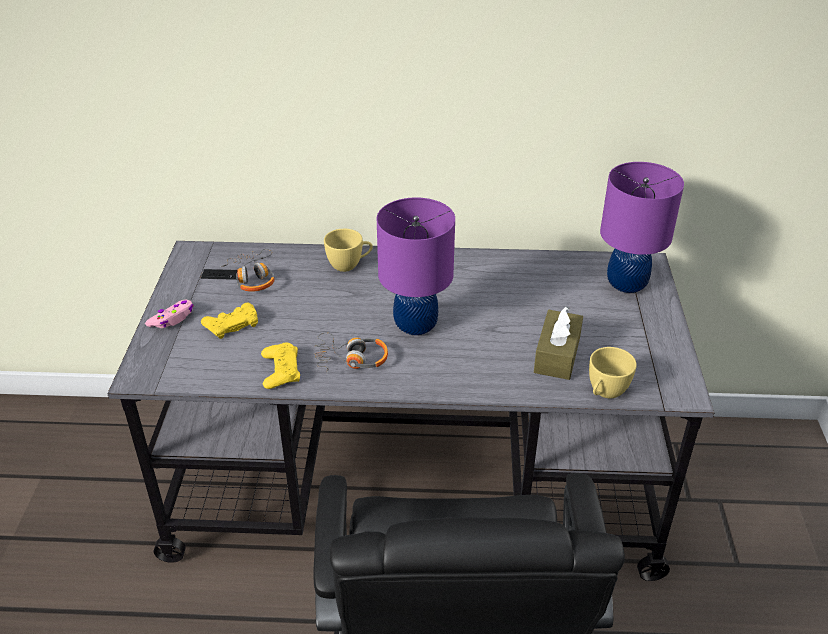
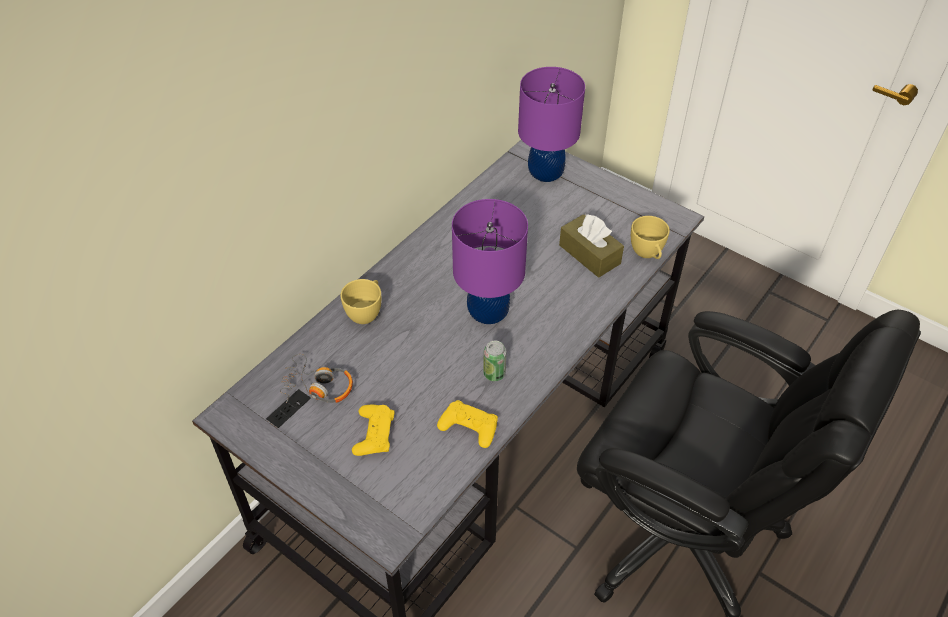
camera: 55 degrees left, 10 degrees up
pink game controller [145,300,194,328] -> none
headphones [314,332,388,374] -> can [483,341,507,381]

